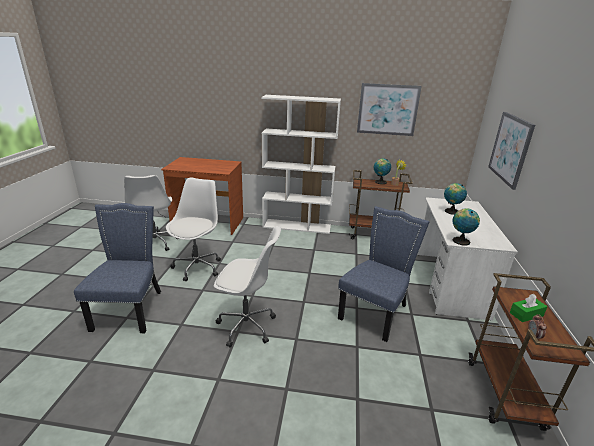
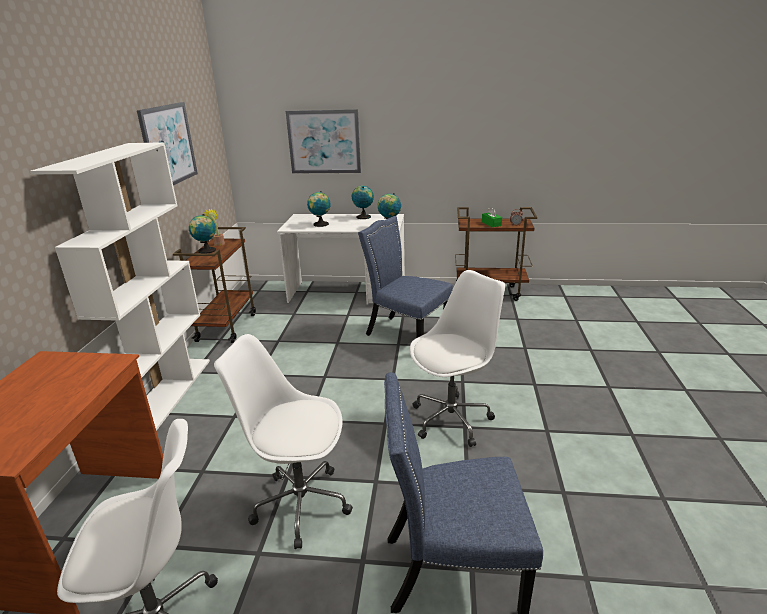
camera: 90 degrees left, 0 degrees up
white office chair [214,226,281,347] -> white office chair turned 45 degrees clockwise [410,270,505,447]
none -> globe [352,186,374,219]

